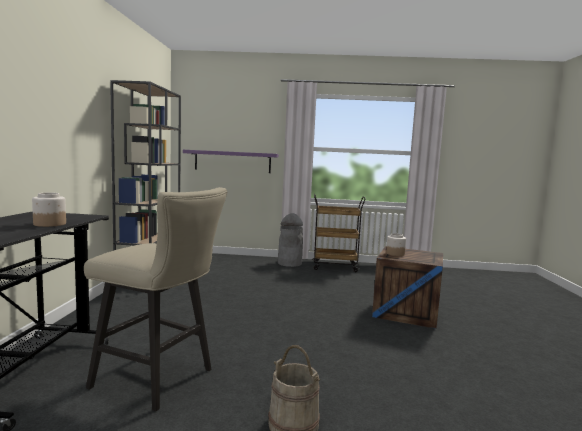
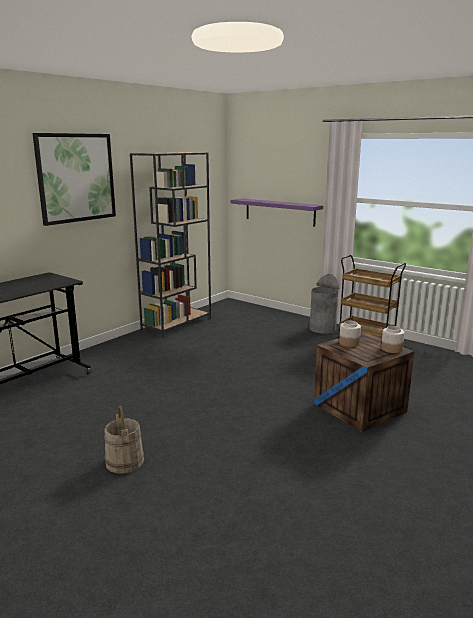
camera: 35 degrees right, 10 degrees up
jar [32,193,66,227] -> jar moved to [381,326,405,353]
beige stool [84,187,227,411] -> none
none -> picture [32,133,116,226]

